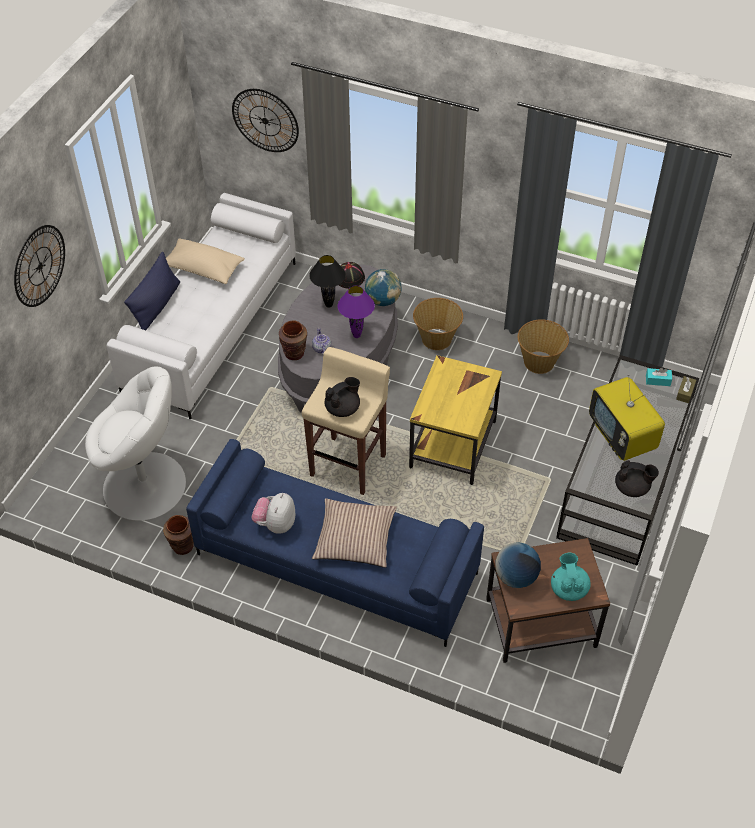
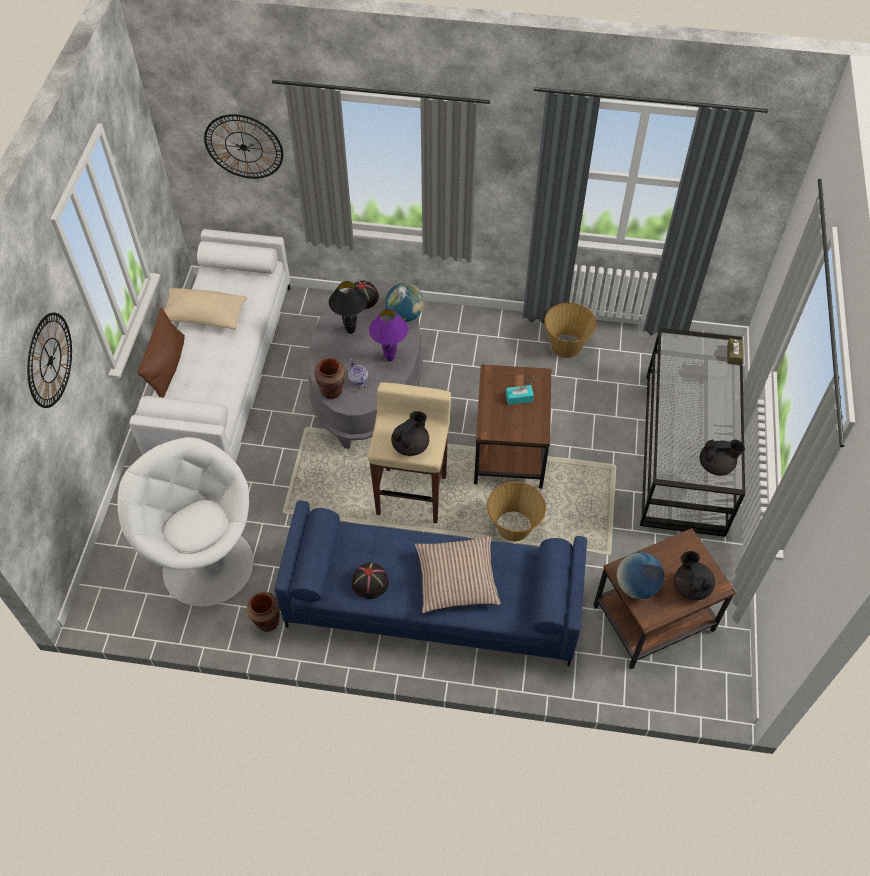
camera: 15 degrees left, 5 degrees up
white armchair [85,367,186,521] -> white armchair turned 120 degrees counterclockwise [118,437,254,607]
blue pillow [124,251,180,330] -> brown pillow [137,308,185,398]
plush toy [251,493,295,534] -> black hat [351,562,389,599]
yellow side table [409,355,502,485] -> brown side table [474,365,551,489]
basket [413,298,463,350] -> basket moved to [487,482,546,541]
turquoise teapot [551,553,591,601] -> black teapot [674,551,715,600]
television [589,375,665,461] -> none
turquoise tissue box [646,368,672,386] -> turquoise tissue box moved to [506,385,534,405]

